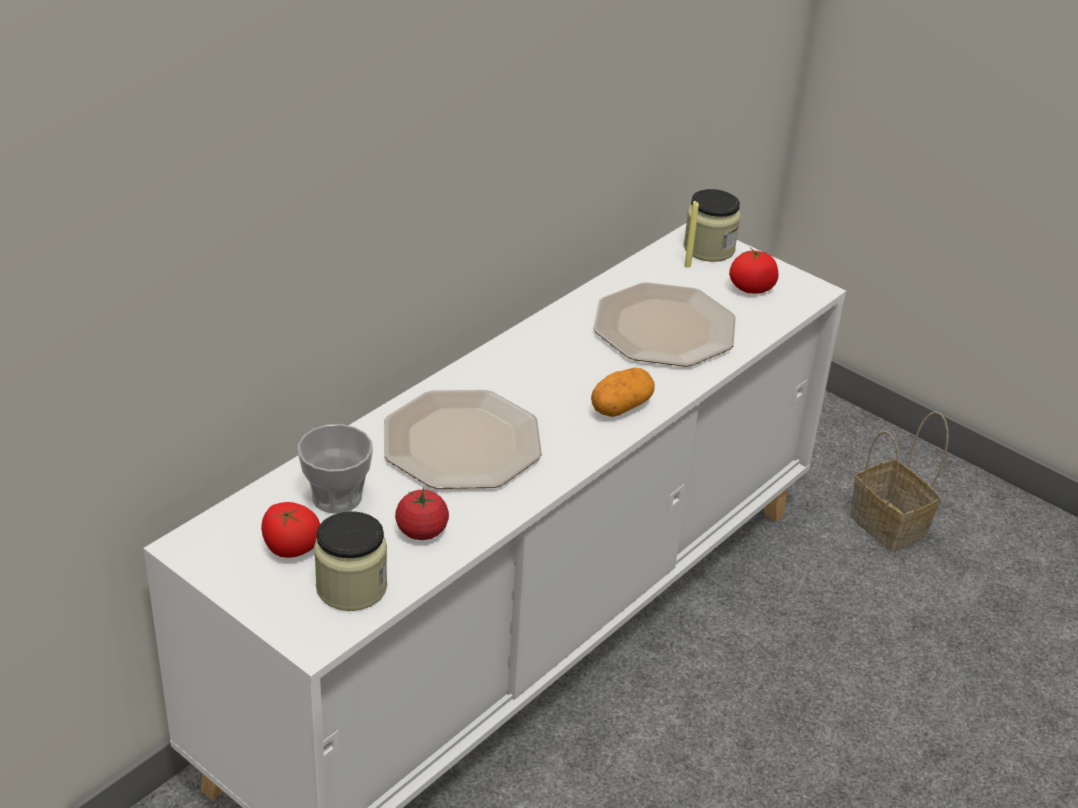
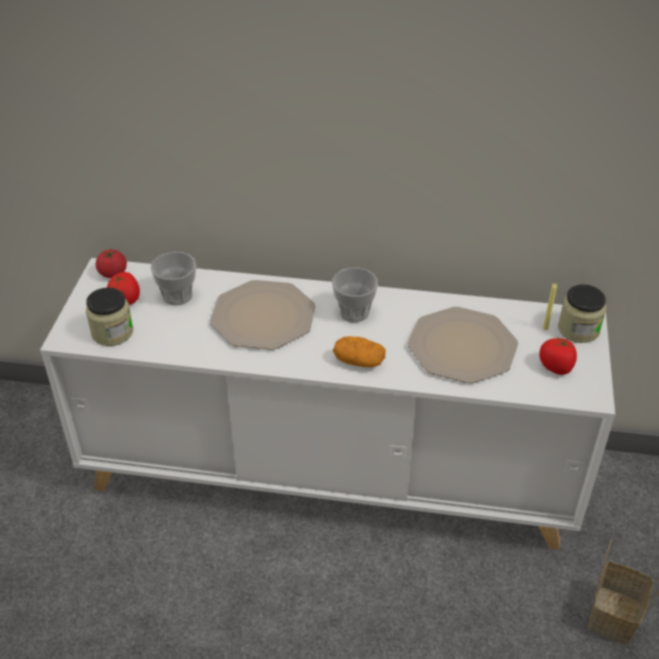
camera: 60 degrees right, 5 degrees up
tomato [395,488,449,540] -> tomato moved to [96,248,127,278]
none -> cup [332,268,378,322]

